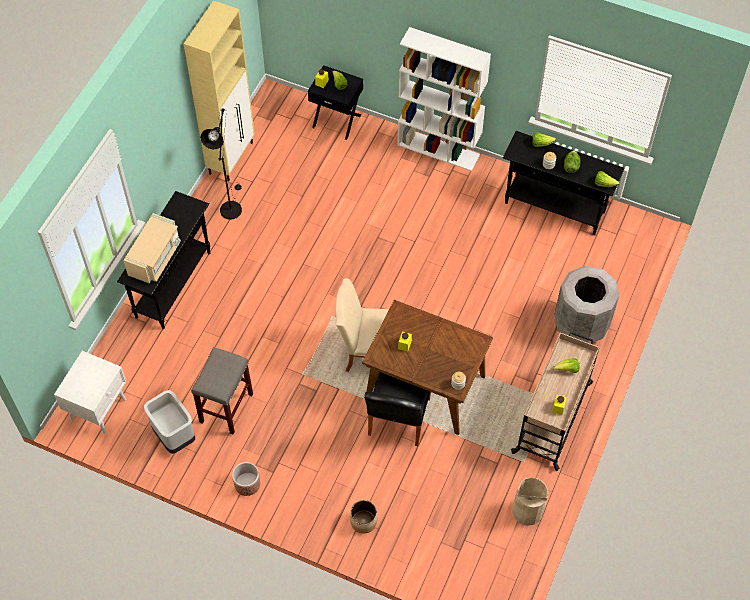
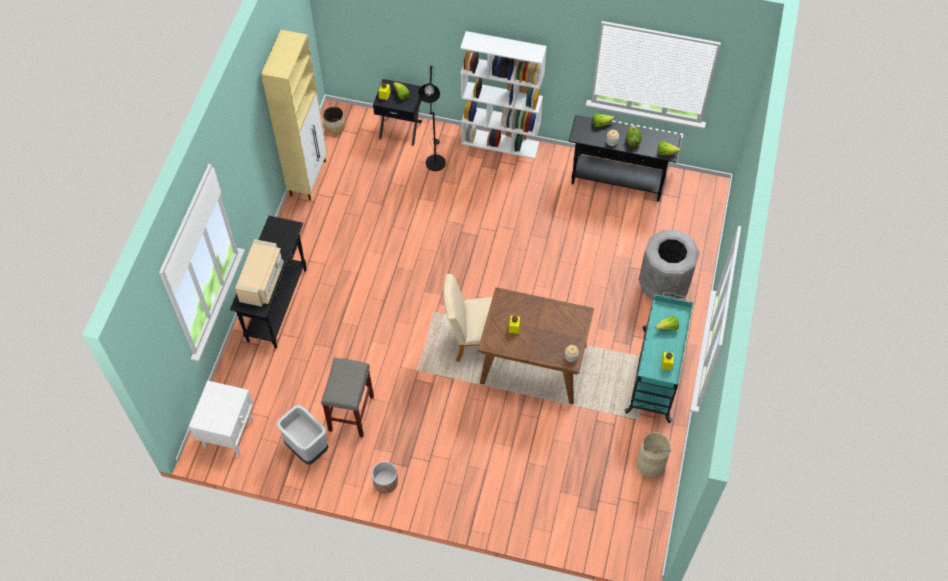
camera: 10 degrees left, 0 degrees up
black floor lamp [200,109,242,219] -> black floor lamp moved to [418,65,446,171]
planter [350,500,377,533] -> planter moved to [323,107,345,134]
black chair [364,372,431,446] -> none
beige cart [511,331,600,471] -> turquoise cart [625,292,693,423]

